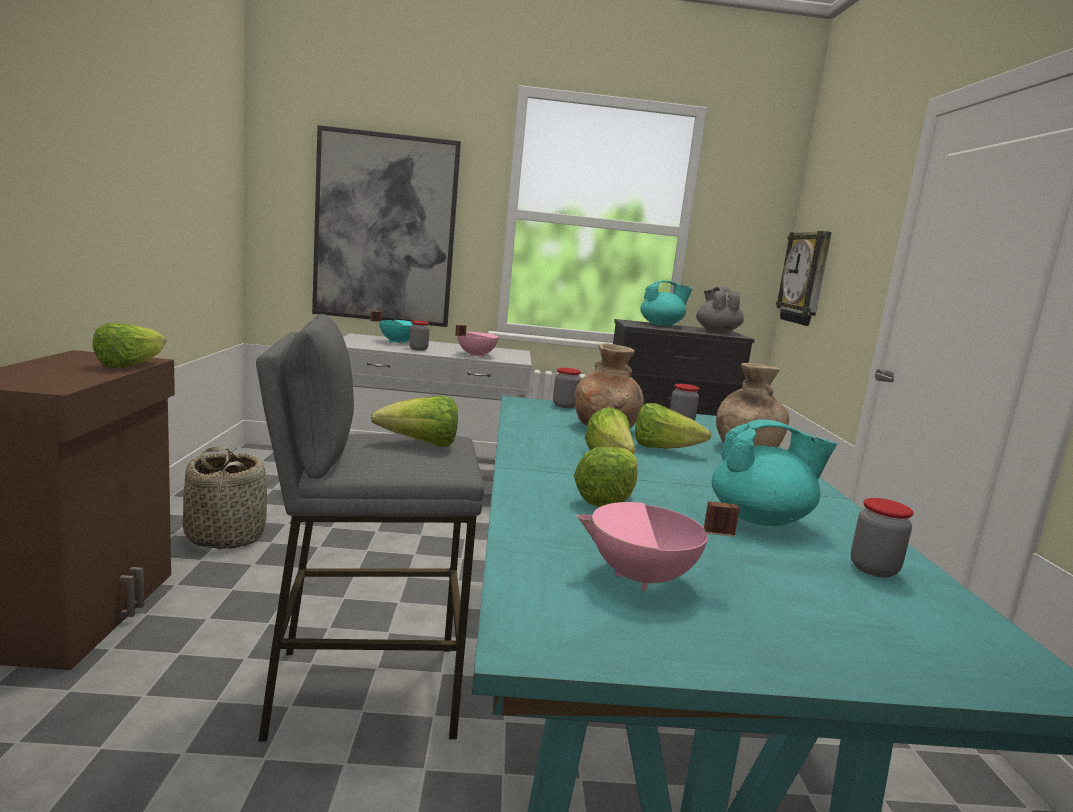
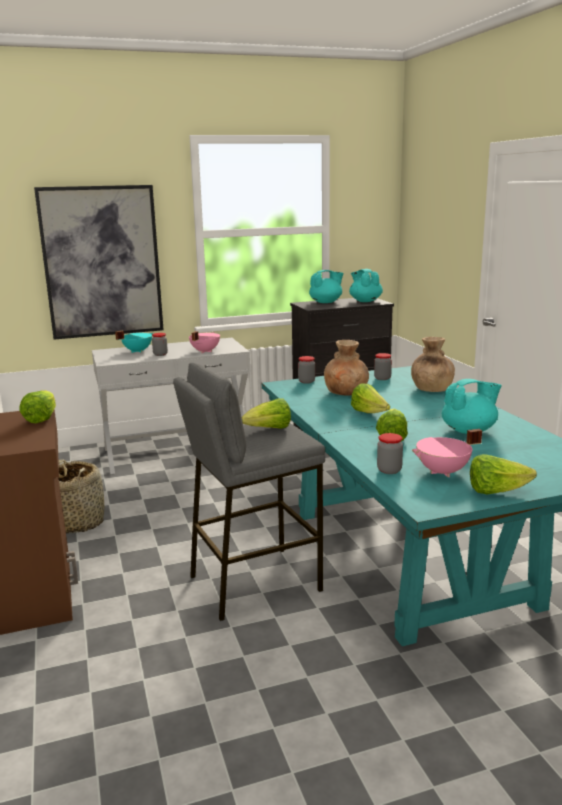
camera: 15 degrees left, 5 degrees up
lettuce [635,403,712,449] -> lettuce moved to [470,454,537,495]
grey teapot [696,287,744,333] -> turquoise teapot [349,269,383,302]
wall clock [776,231,832,326] -> none
jar [851,498,914,578] -> jar moved to [377,433,403,474]

